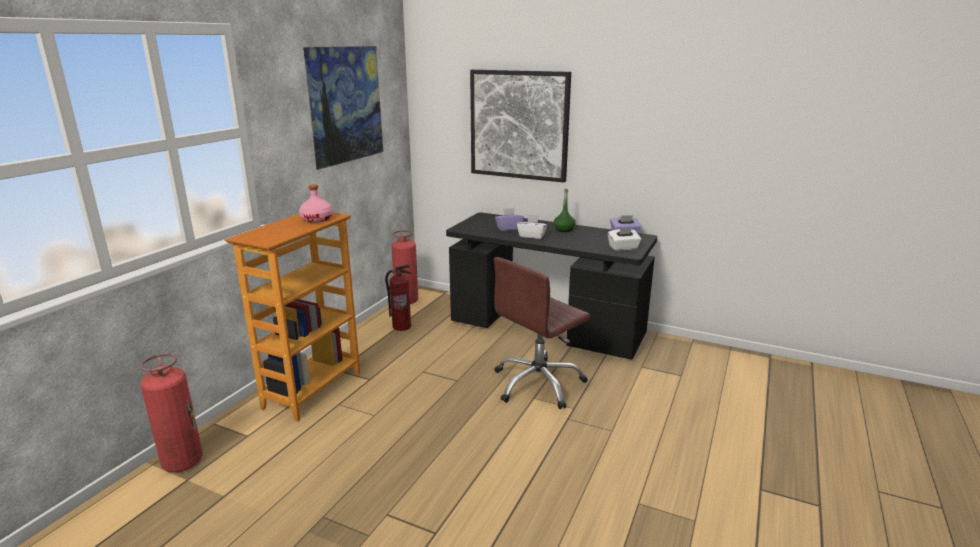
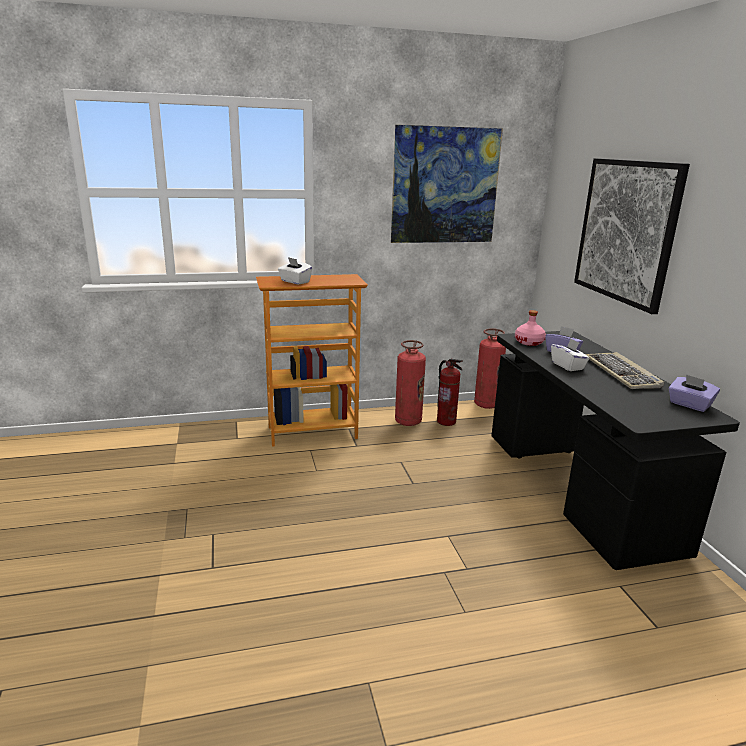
camera: 50 degrees right, 0 degrees up
fire extinguisher [140,354,203,472] -> fire extinguisher moved to [395,340,426,426]
pink bottle [299,184,333,222] -> pink bottle moved to [515,310,546,346]
brown office chair [494,257,590,409] -> none
green bottle [554,189,576,232] -> keyboard [585,352,664,389]
white tissue box [608,227,641,251] -> white tissue box moved to [278,257,312,284]

